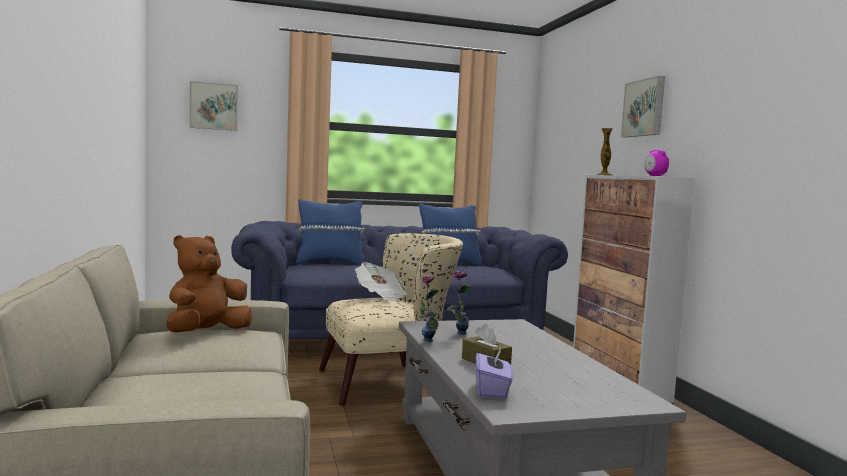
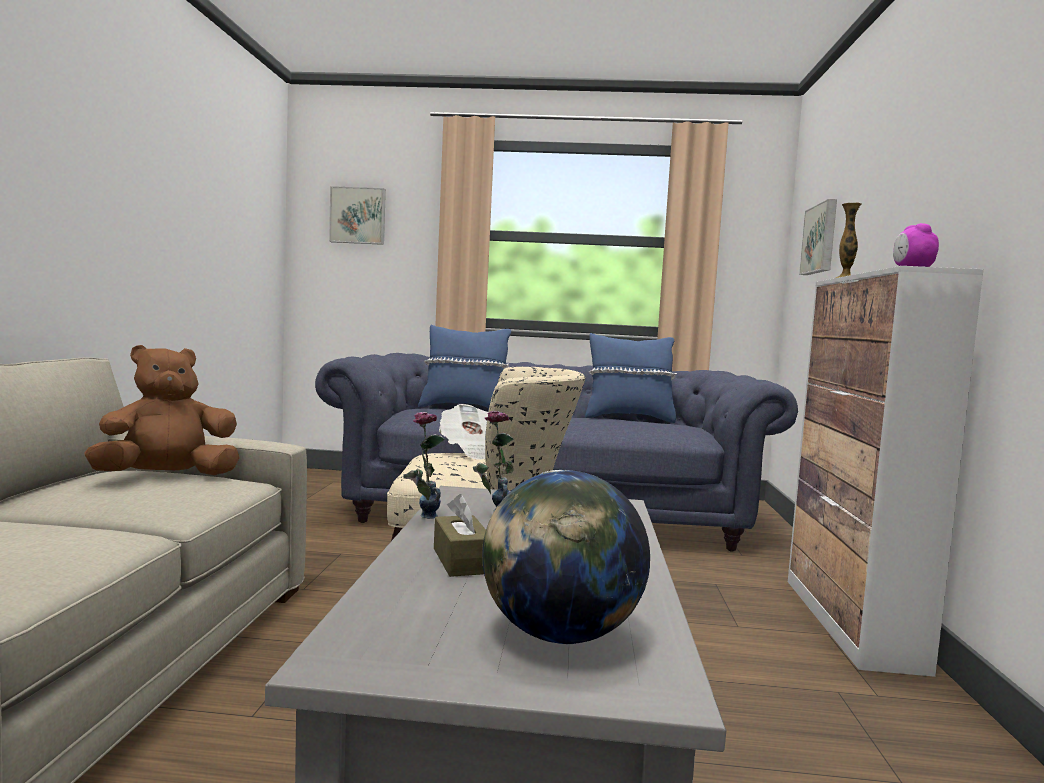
camera: 20 degrees right, 0 degrees up
purple tissue box [476,348,513,399] -> none
picture [621,76,665,137] -> picture moved to [799,199,837,275]
none -> globe [482,470,650,644]

